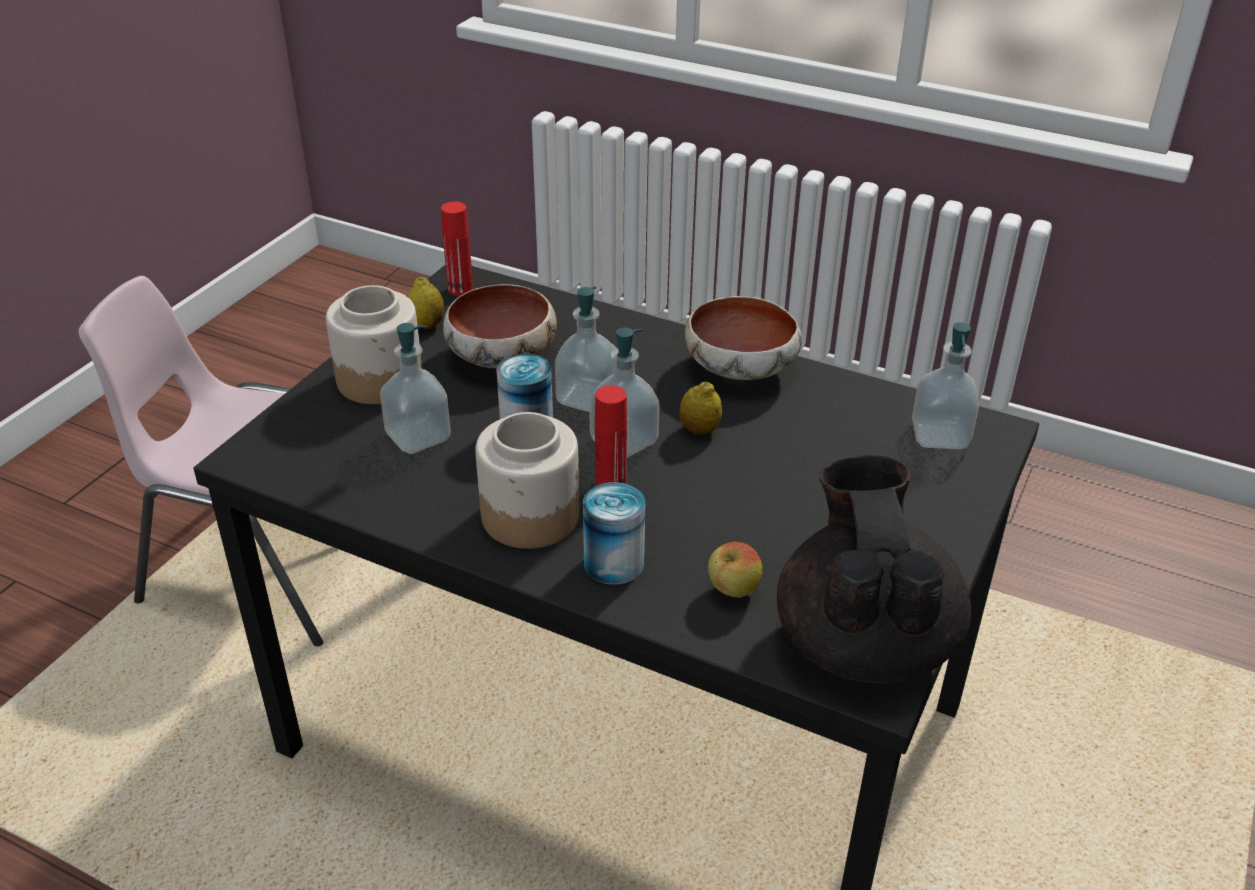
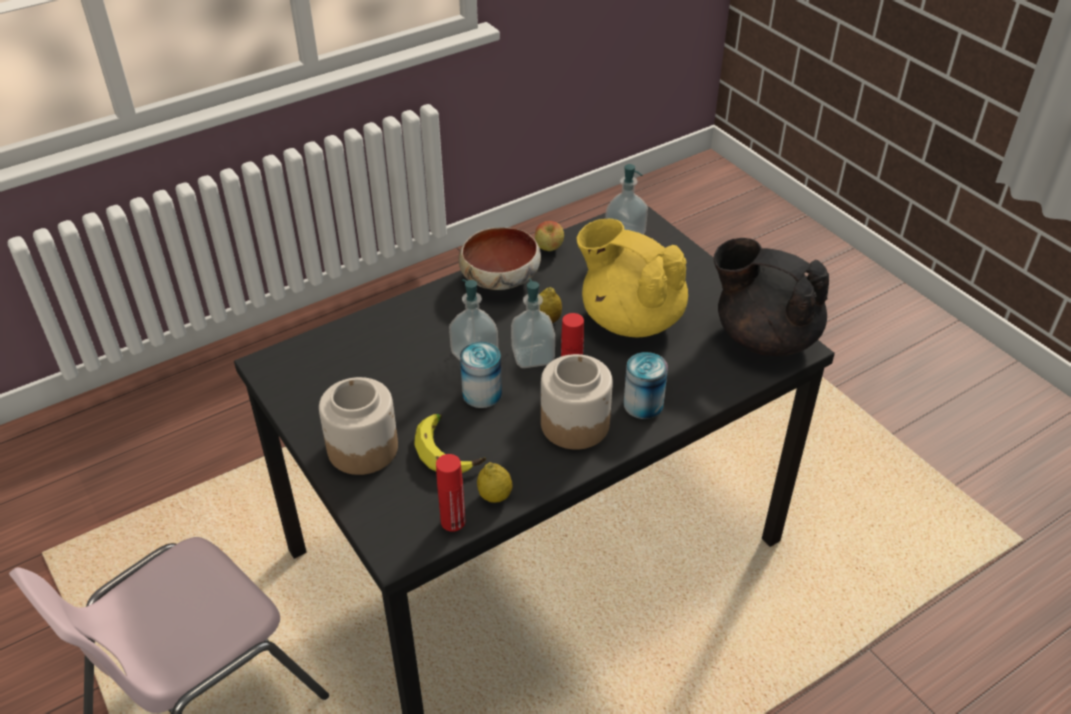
camera: 60 degrees left, 5 degrees up
soap dispenser [380,323,451,454] -> banana [414,414,486,473]
lemon [407,277,444,329] -> lemon moved to [477,462,513,503]
red bottle [441,201,473,296] -> red bottle moved to [436,454,465,532]
bowl [443,284,557,368] -> none
apple [708,542,763,597] -> apple moved to [535,221,564,251]
none -> yellow teapot [577,219,688,337]

